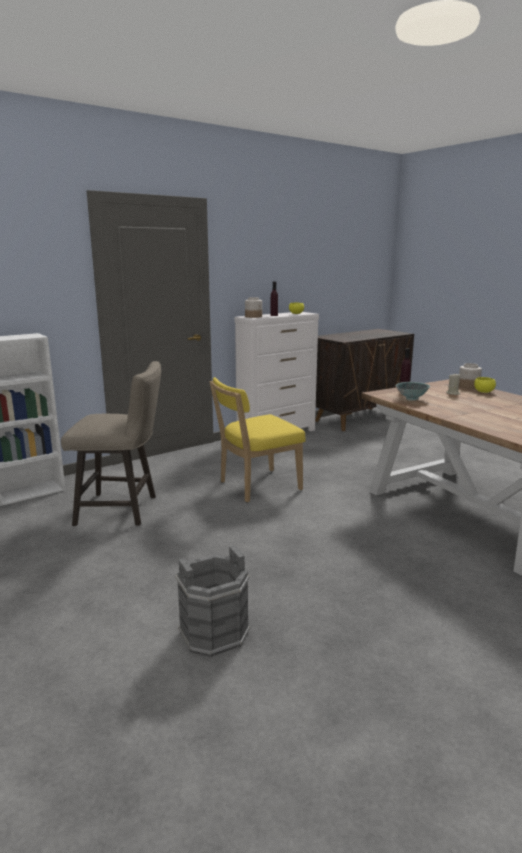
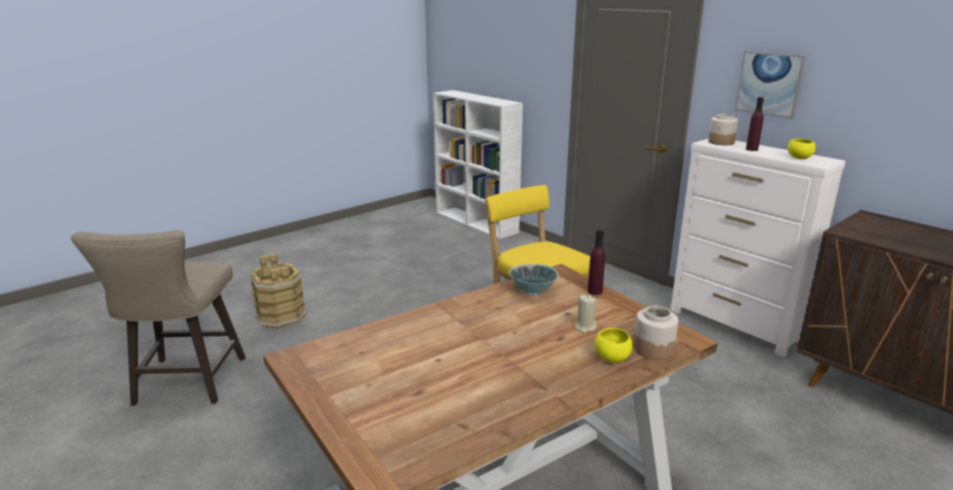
camera: 85 degrees right, 5 degrees up
beige stool [61,361,161,526] -> beige stool moved to [71,230,246,406]
grey bucket [176,545,250,657] -> brown bucket [249,253,307,329]
none -> picture [735,51,806,119]

